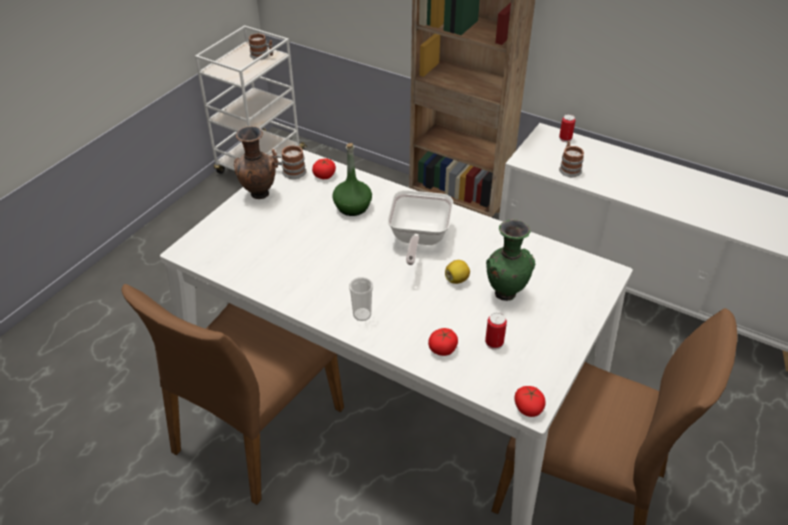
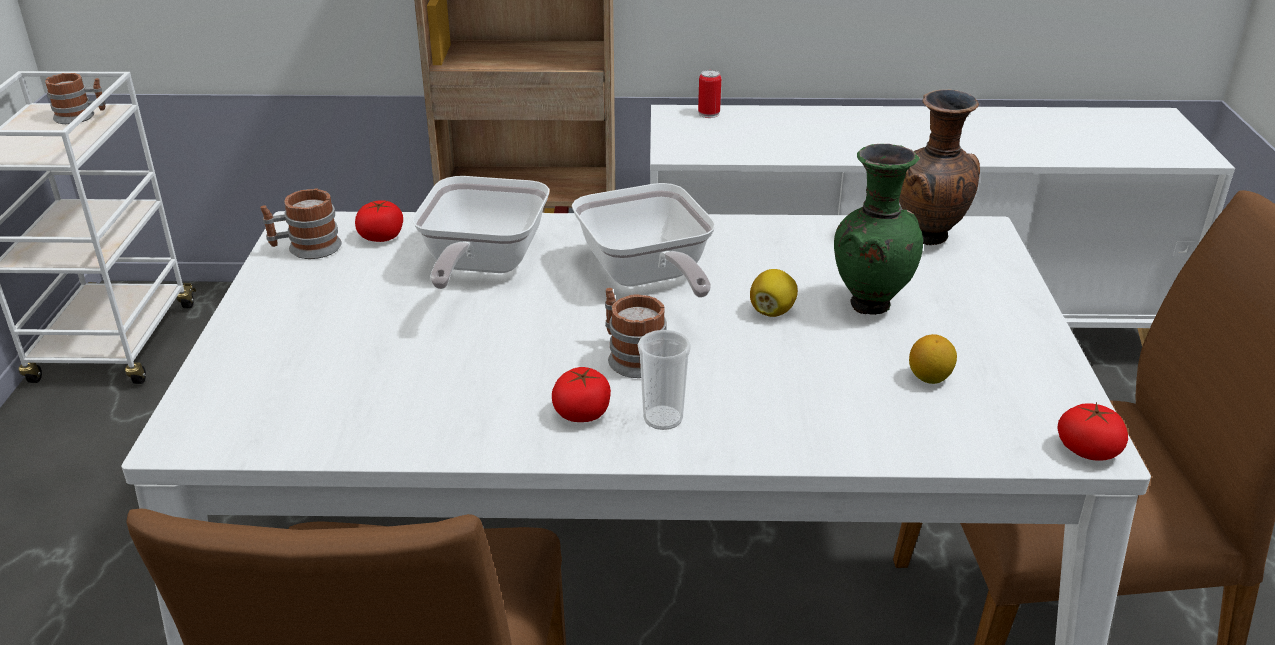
camera: 30 degrees left, 10 degrees down
brown vase [234,126,276,199] -> brown vase moved to [899,90,980,245]
green bottle [332,143,372,216] -> frying pan [412,176,550,289]
tomato [428,328,458,356] -> tomato moved to [552,367,611,422]
can [485,313,507,350] -> lemon [909,334,957,384]
mug [559,141,584,177] -> mug moved to [605,288,667,378]

